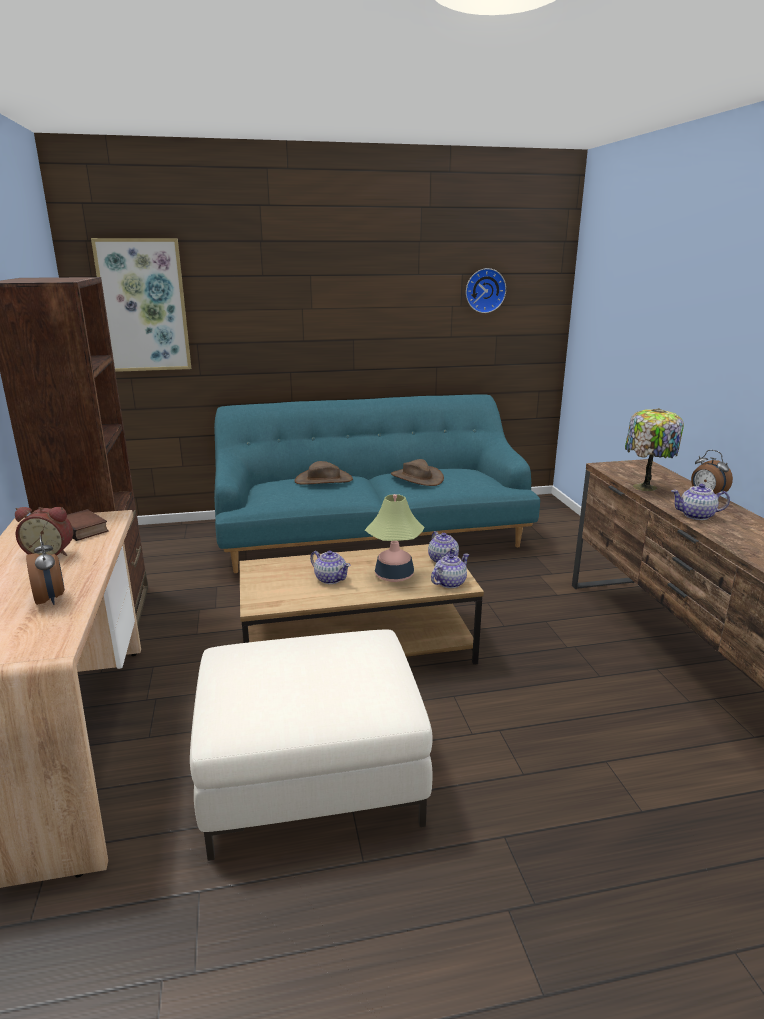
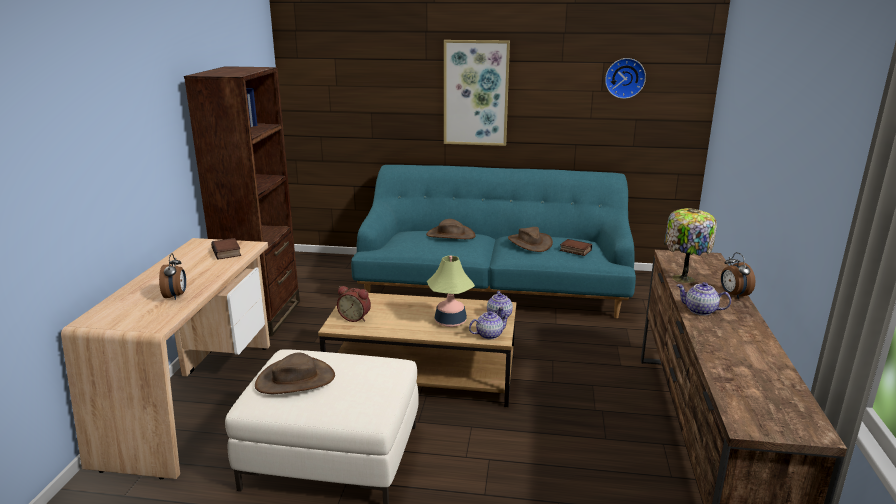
camera: 20 degrees right, 0 degrees up
alarm clock [15,507,73,556] -> alarm clock moved to [337,286,371,322]
picture [91,238,191,372] -> picture moved to [444,40,510,146]
teapot [310,550,351,584] -> none
none -> brown hat [255,352,335,394]
none -> book [560,239,592,256]

